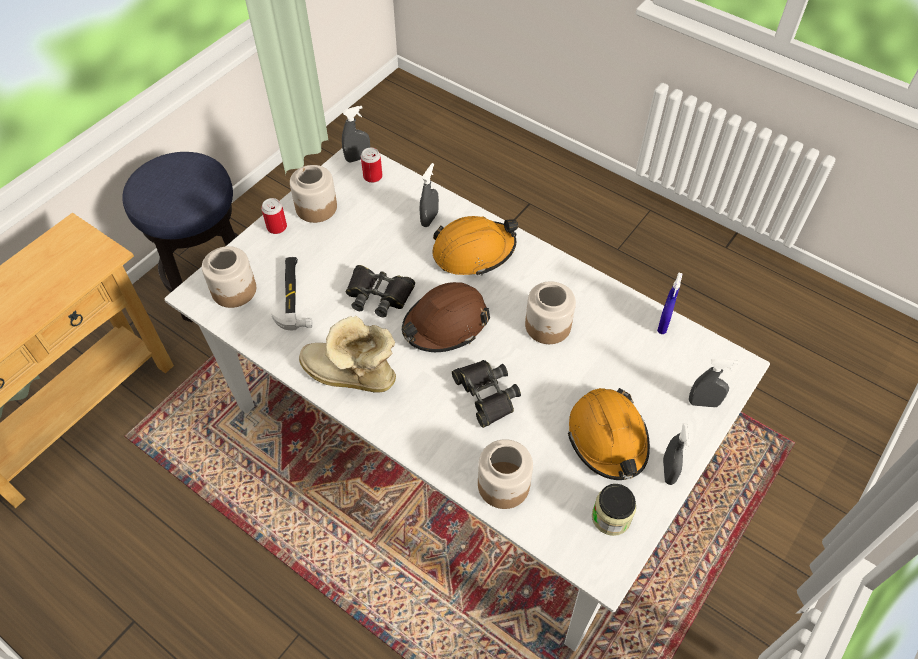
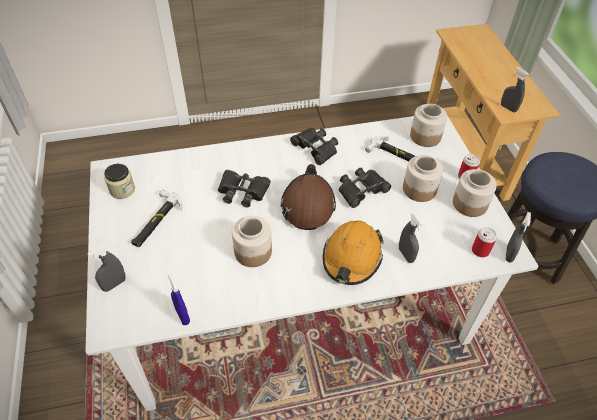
camera: 130 degrees right, 5 degrees down
boot [299,316,396,393] -> black binoculars [290,128,338,165]
jar [478,439,533,509] -> jar moved to [403,155,443,202]
orange hard hat [568,388,650,480] -> hammer [131,189,182,247]
grey spray bottle [663,423,690,485] -> grey spray bottle moved to [501,67,529,113]

